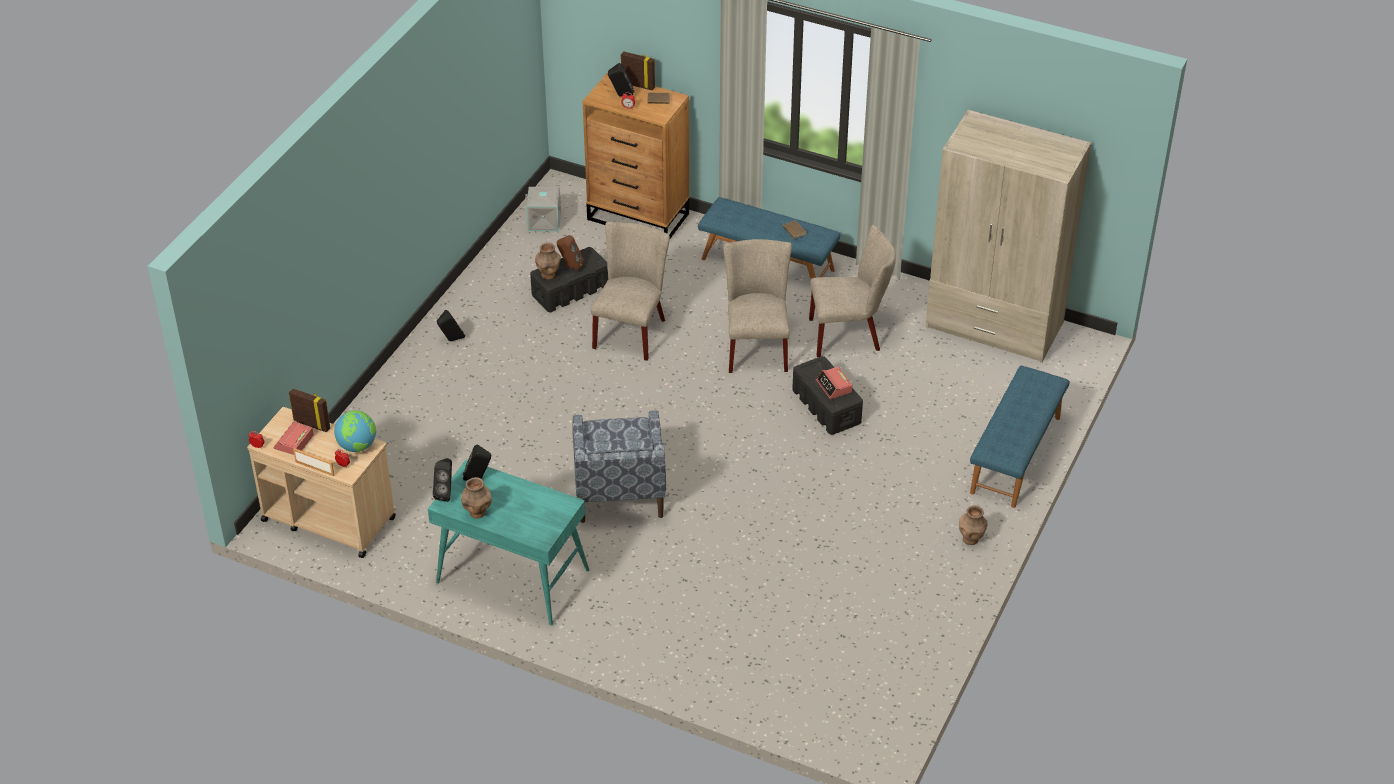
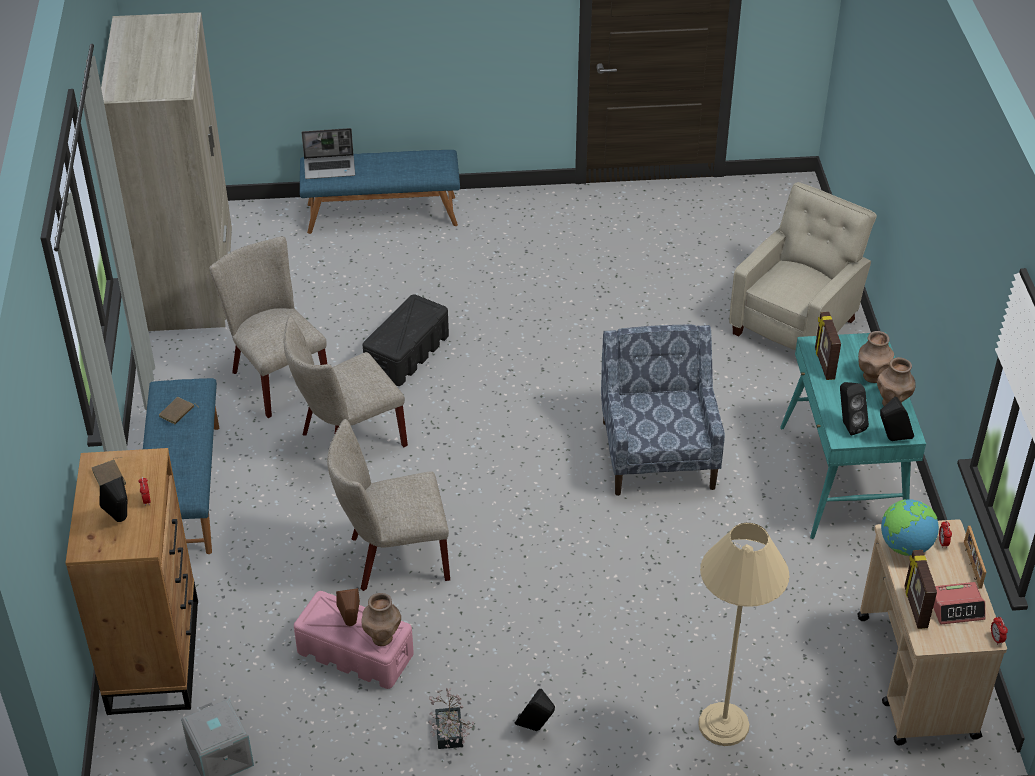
camera: 120 degrees left, 0 degrees up
black storage box [530,247,608,312] -> pink storage box [294,591,414,689]
blue armchair [572,410,666,523] -> blue armchair turned 60 degrees counterclockwise [601,325,725,496]
picture frame [621,51,655,91] -> picture frame moved to [815,312,841,380]
alarm clock [816,367,852,399] -> none
brown vase [959,505,988,545] -> brown vase moved to [858,331,894,383]
none -> laptop [302,128,355,179]
none -> potted plant [428,688,474,749]
none -> beige floor lamp [698,523,789,746]
none -> beige armchair [729,182,877,350]

